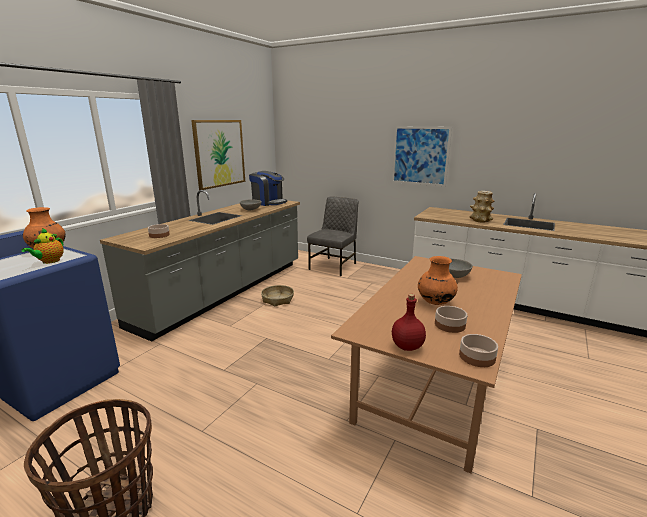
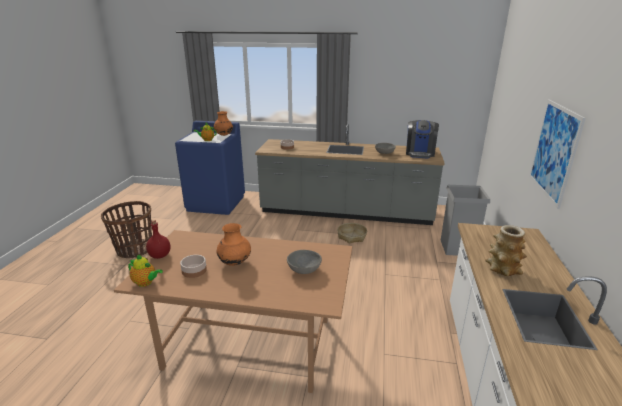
camera: 70 degrees right, 5 degrees up
picture [191,120,245,190] -> none
grey chair [307,196,359,276] -> grey trash can [441,185,490,256]
bowl [459,334,498,367] -> teapot [128,255,163,287]

